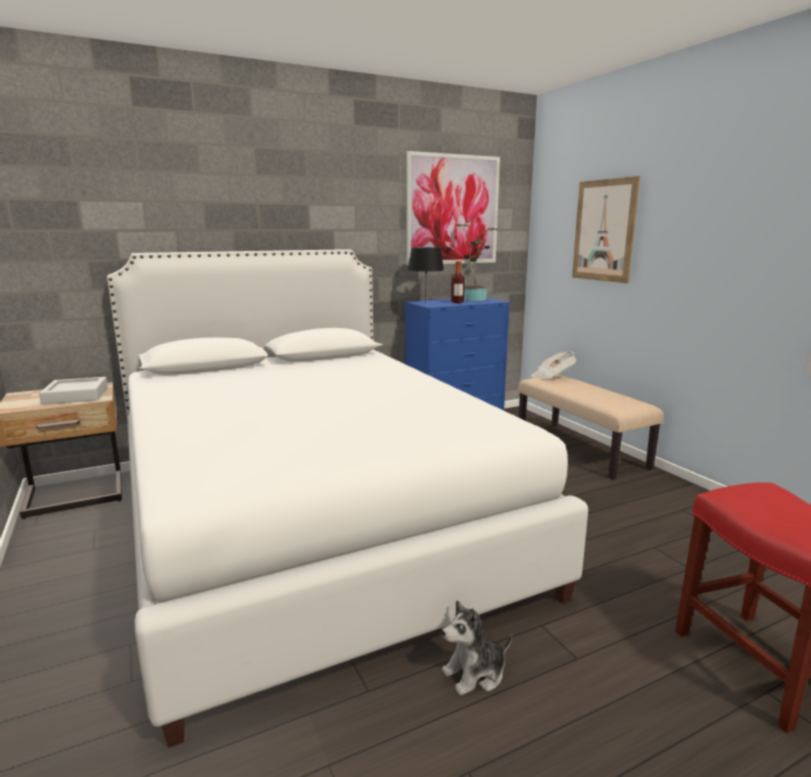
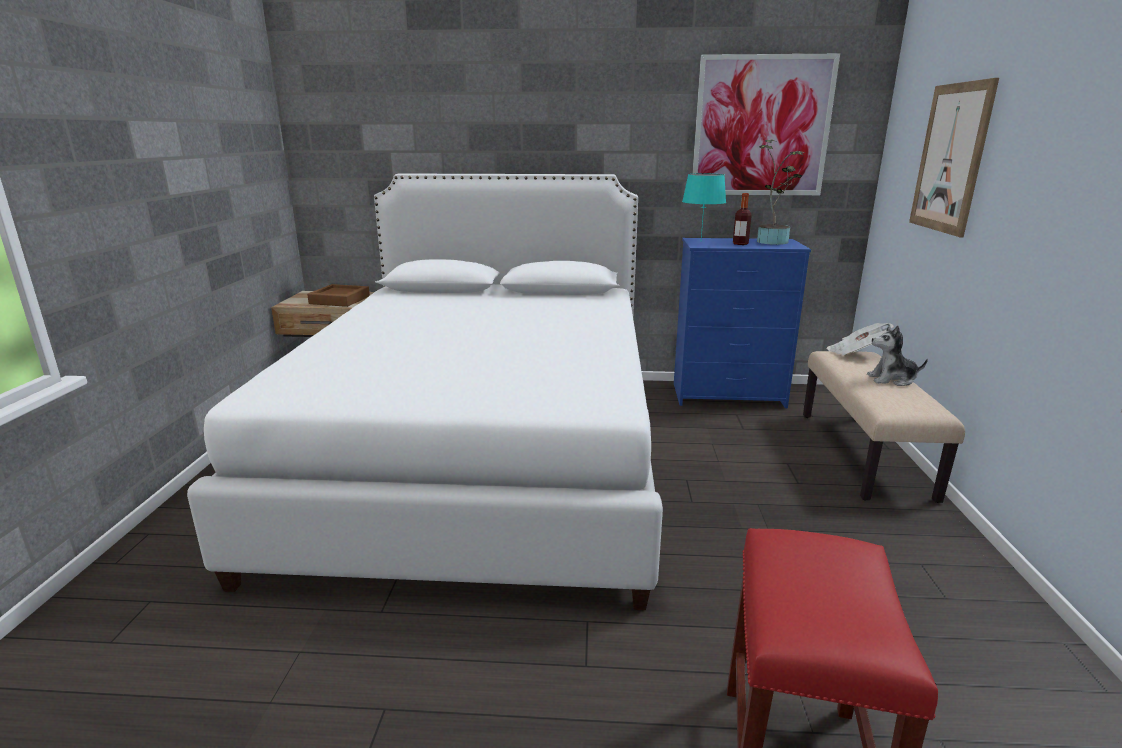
camera: 30 degrees right, 5 degrees up
grey tray [39,377,108,405] -> brown tray [307,284,370,307]
black table lamp [408,247,444,303] -> turquoise table lamp [682,173,726,239]
plush toy [442,600,512,696] -> plush toy moved to [867,325,928,386]

